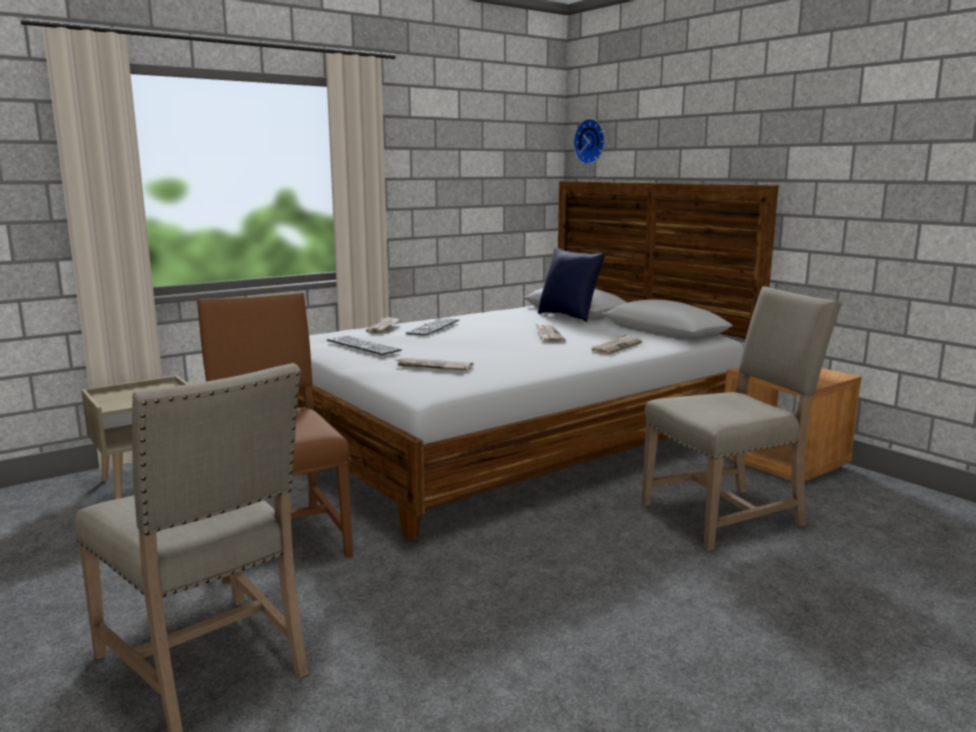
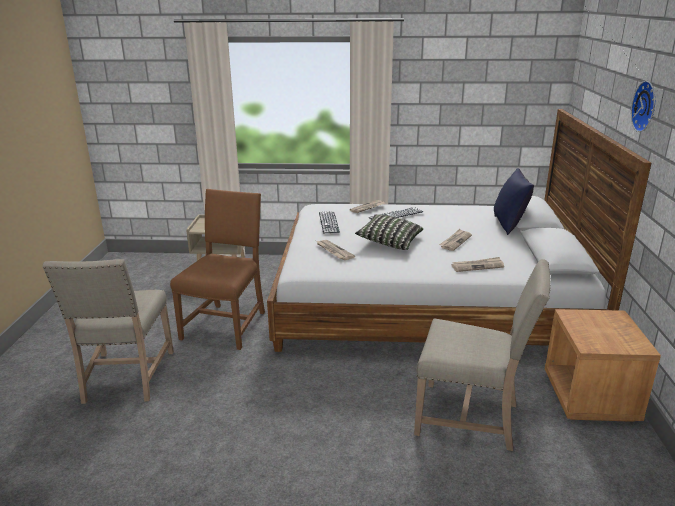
camera: 40 degrees right, 10 degrees up
wall clock [573,119,605,165] -> wall clock moved to [631,81,655,132]
none -> pillow [355,214,423,250]

